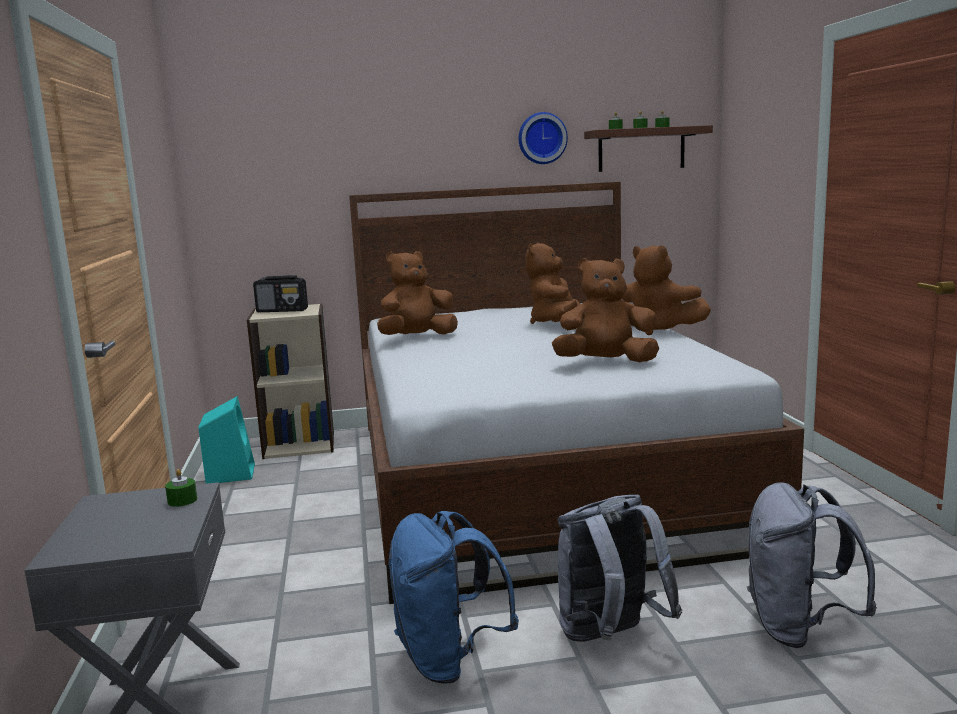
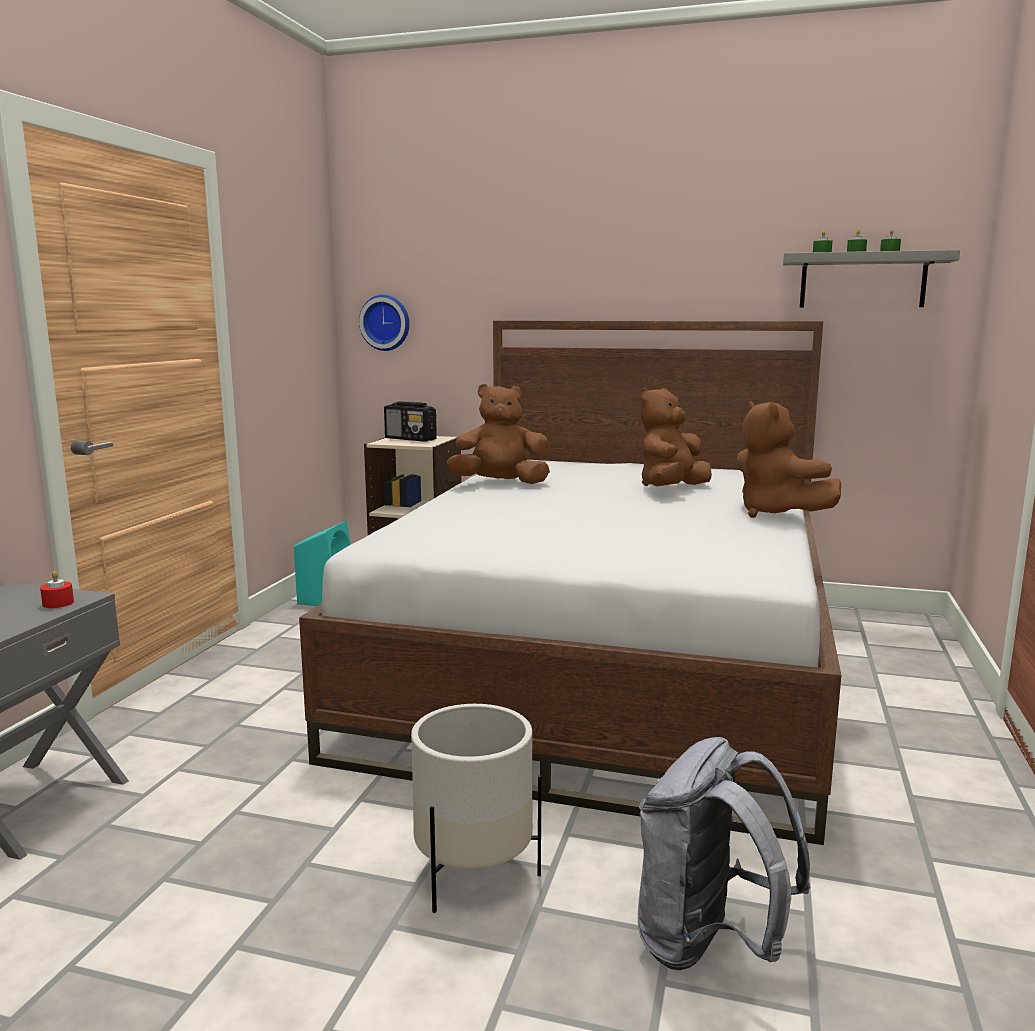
camera: 25 degrees right, 0 degrees up
green candle [165,469,197,507] -> red candle [40,571,74,608]
blue backpack [388,511,519,684] -> none
wall clock [519,112,568,164] -> wall clock moved to [359,295,410,351]
brown plush toy [552,258,659,362] -> none
grey backpack [557,495,682,642] -> white planter [411,704,542,913]
brown shelf [584,125,713,172] -> grey shelf [783,250,960,308]

